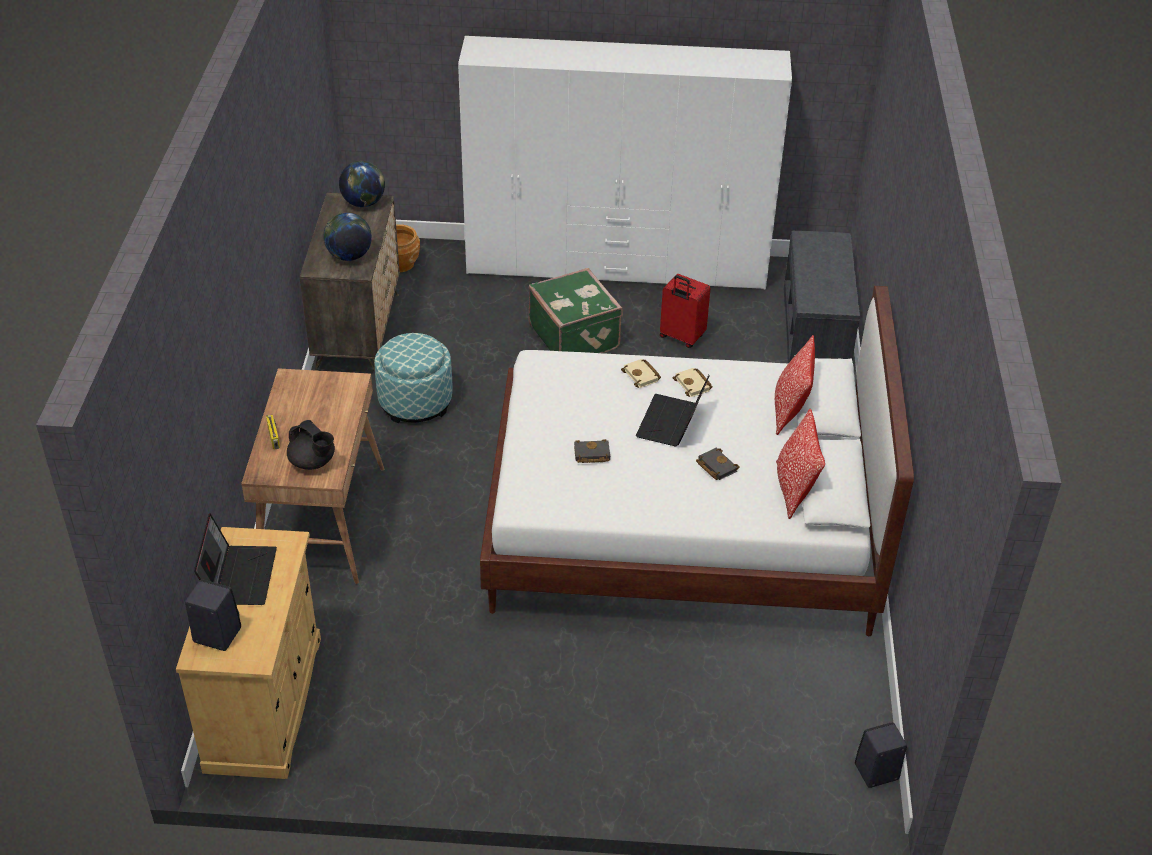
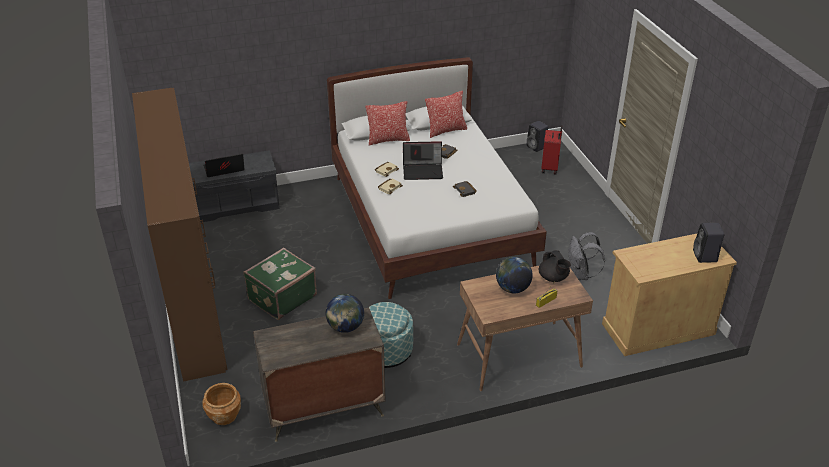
camera: 110 degrees left, 5 degrees down
laptop [194,513,277,605] -> laptop moved to [203,154,244,177]
black teapot [287,420,335,470] -> black teapot turned 135 degrees clockwise [539,250,571,282]
globe [339,161,385,207] -> globe moved to [496,257,533,293]
white wardrobe [458,36,792,289] -> brown wardrobe [132,88,227,382]
red suitcase [660,274,711,348] -> red suitcase moved to [541,125,562,175]
none -> grey backpack [568,232,605,280]

